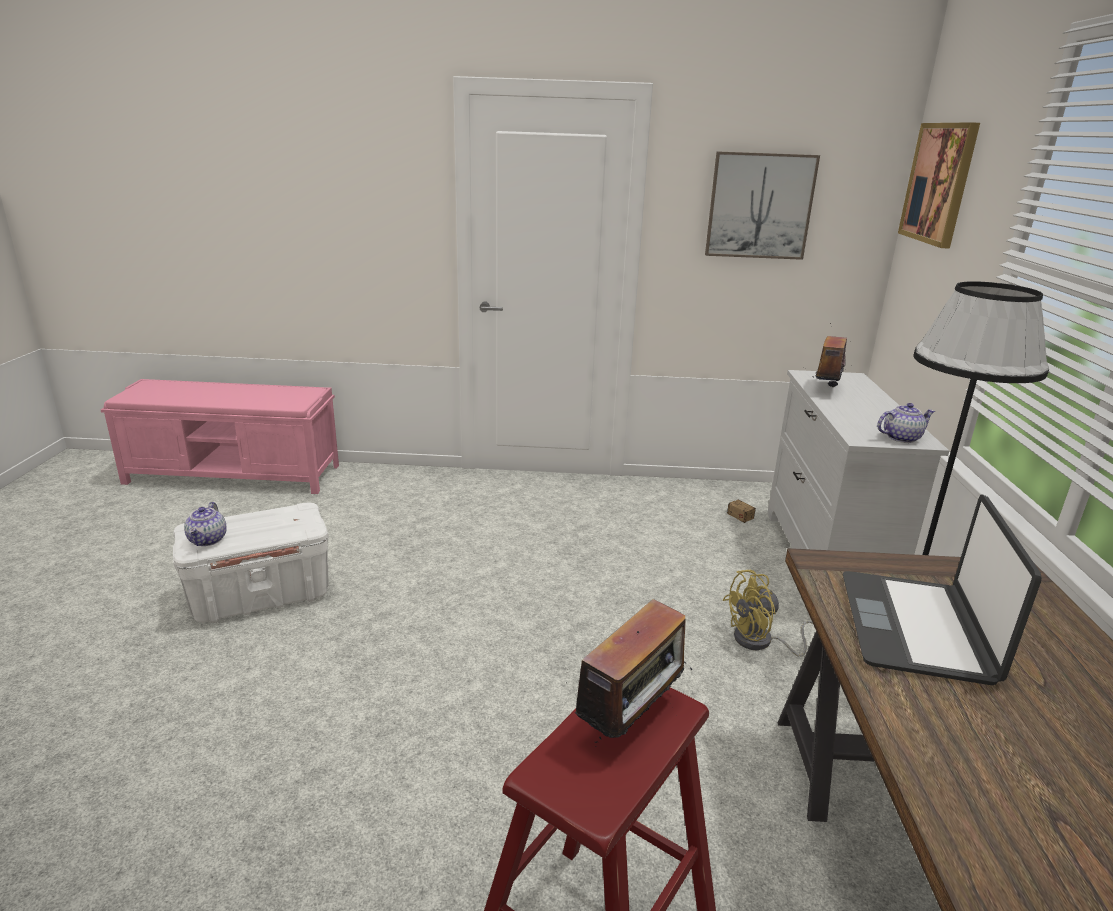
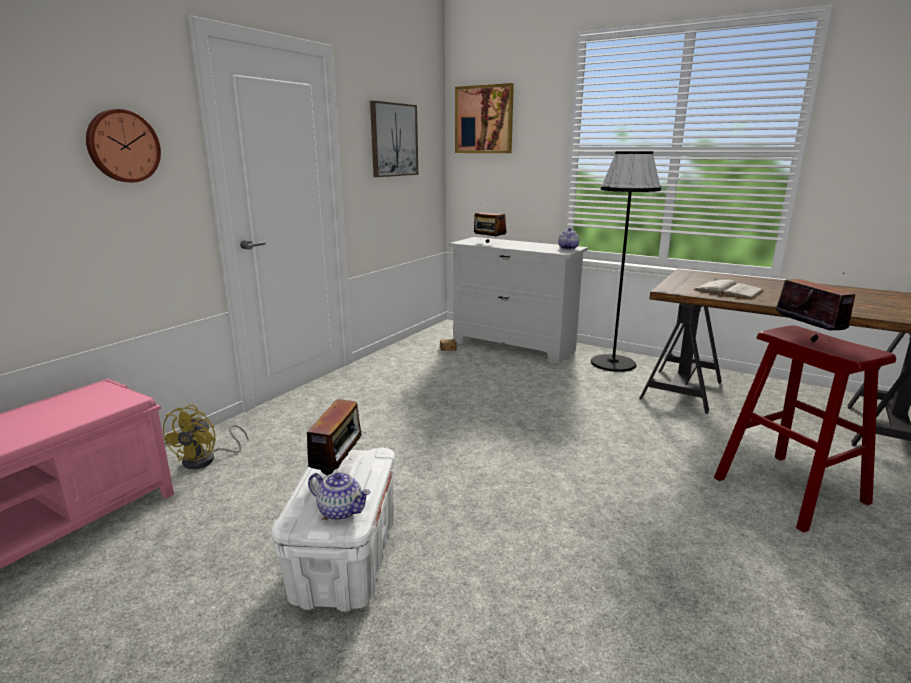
camera: 60 degrees left, 5 degrees down
yellow fan [723,570,813,657] -> yellow fan moved to [163,404,248,469]
laptop [843,494,1042,685] -> white book [693,278,764,299]
none -> wall clock [86,109,161,182]
none -> radio [300,399,366,479]

